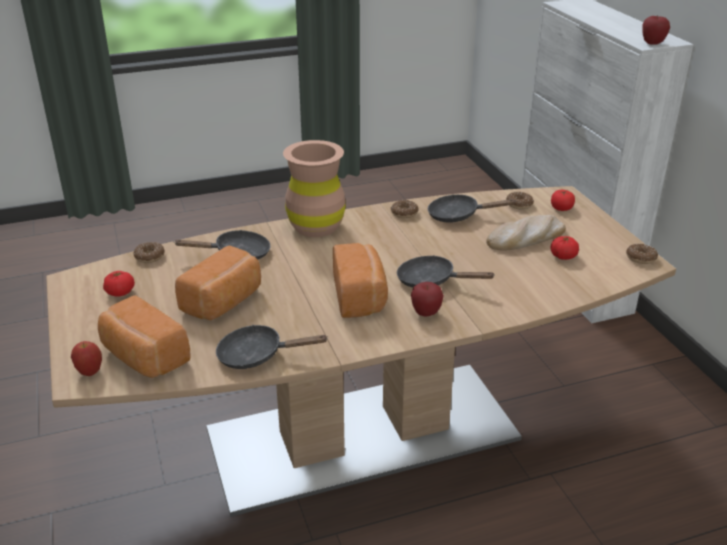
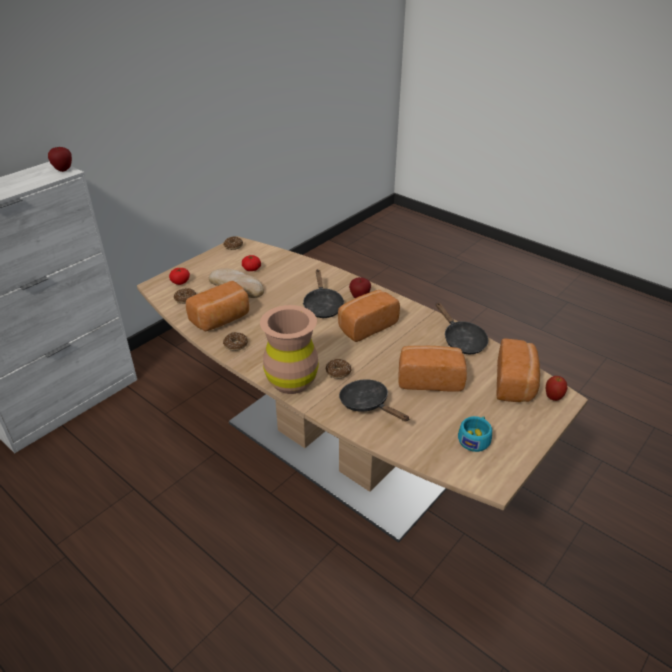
camera: 120 degrees left, 5 degrees up
tomato [103,271,135,296] -> turquoise cup [458,416,492,452]
donut [134,242,165,263] -> donut moved to [326,359,351,379]
black frying pan [428,194,516,222] -> bread [186,281,249,331]

